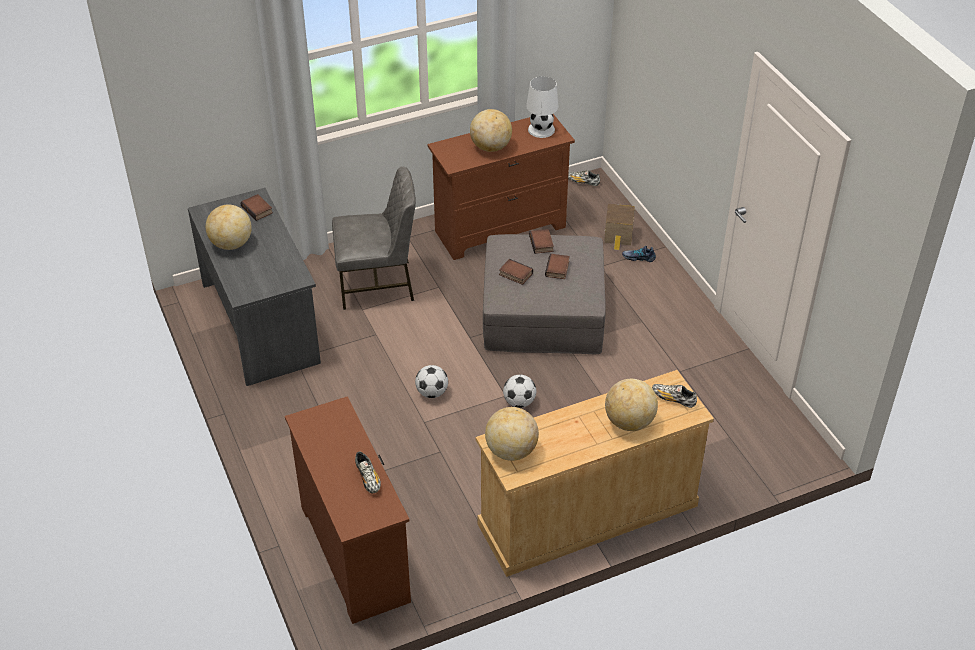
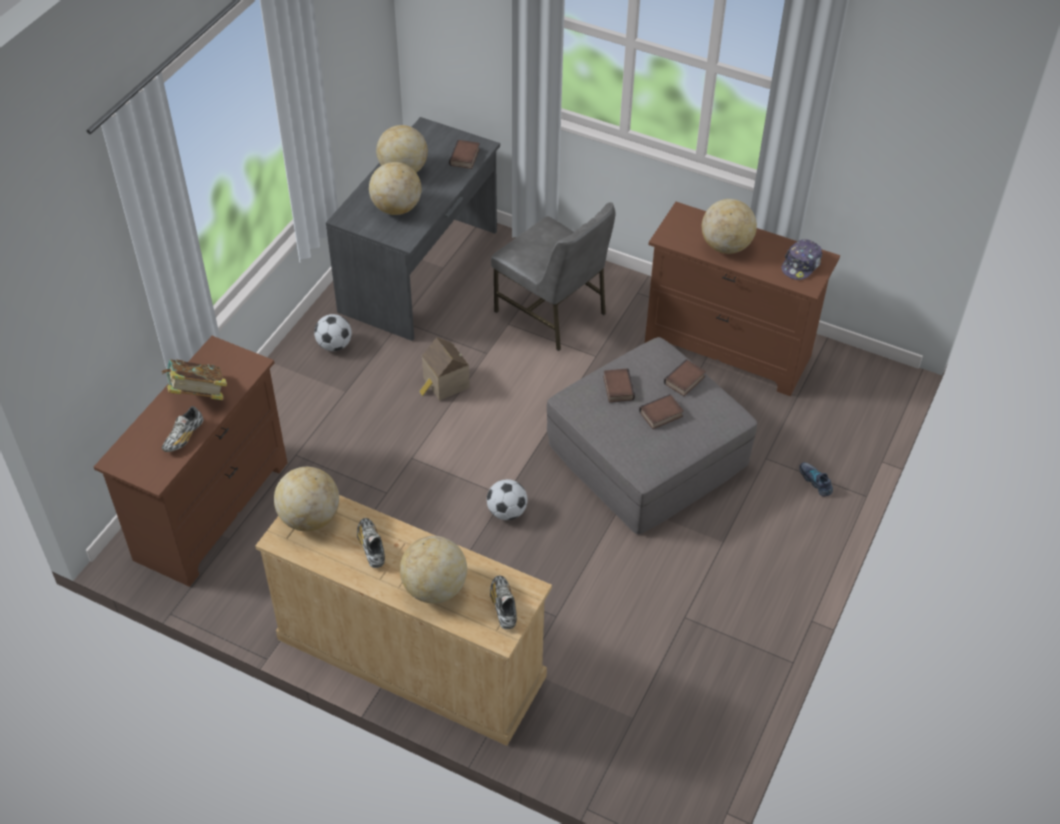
camera: 50 degrees right, 5 degrees up
football [415,365,448,398] -> football moved to [314,314,352,351]
white table lamp [526,76,558,138] -> cap [782,239,822,280]
shoe [568,170,600,186] -> shoe moved to [357,518,385,568]
toy house [604,204,635,250] -> toy house moved to [419,337,470,401]
none -> book [161,359,227,400]
none -> globe [369,162,422,215]

